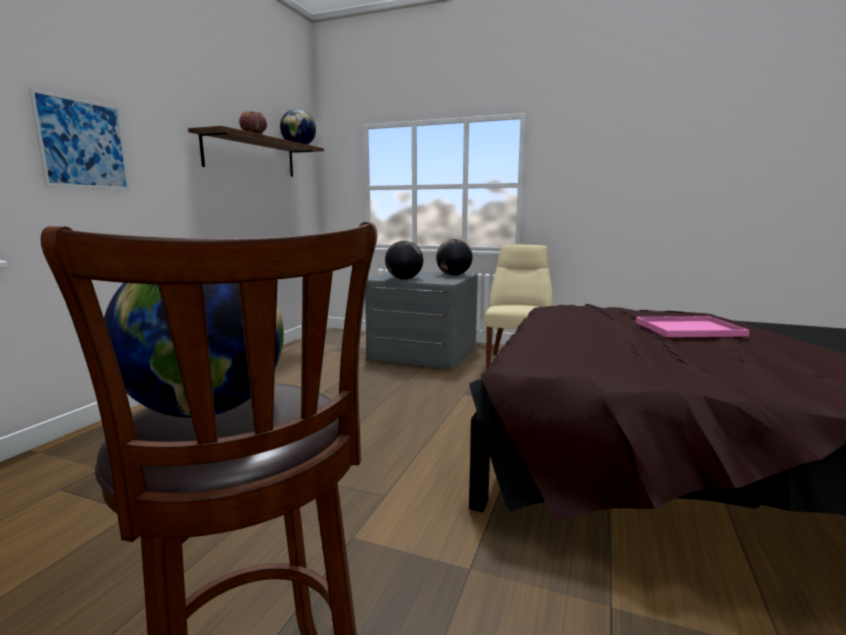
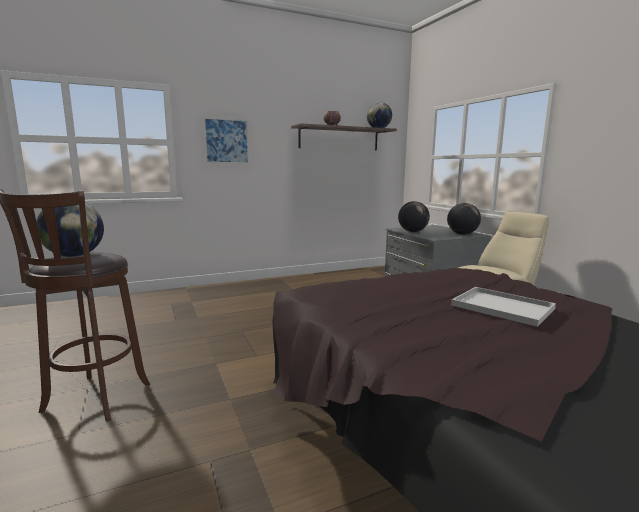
camera: 45 degrees right, 0 degrees up
pink tray [636,316,750,337] -> white tray [451,287,556,327]

